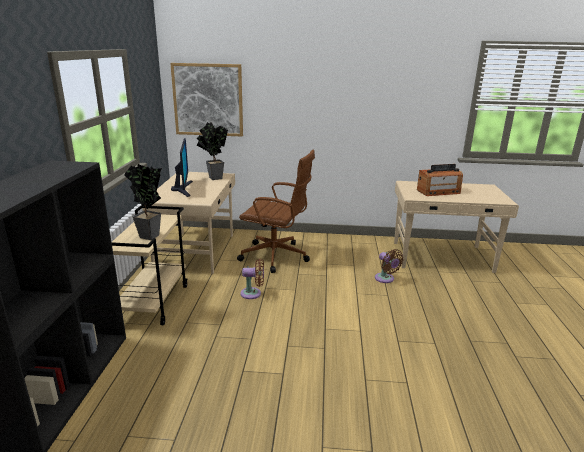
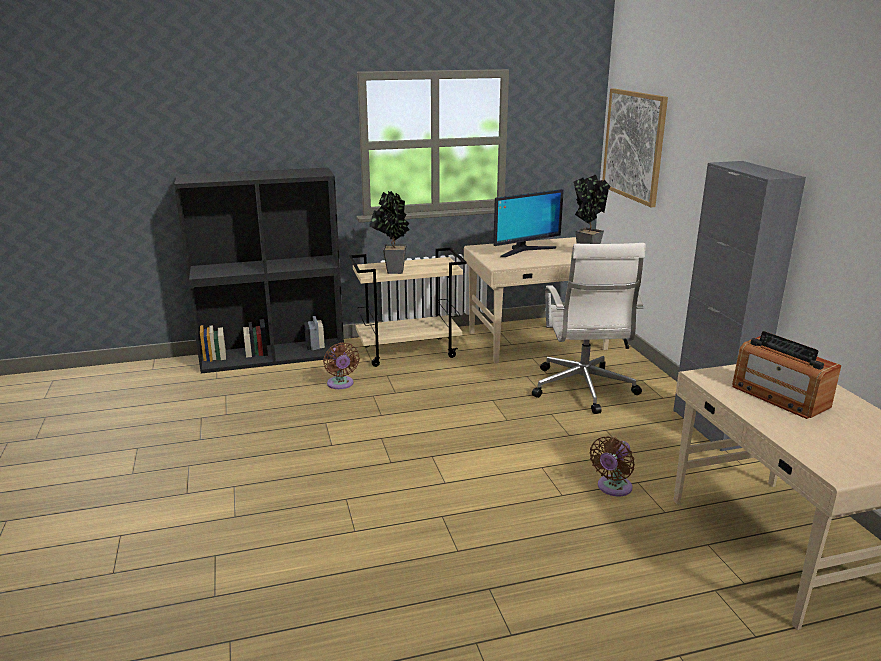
camera: 70 degrees right, 0 degrees up
brown office chair [237,150,315,273] -> white office chair [532,243,645,414]
brown fan [240,258,264,299] -> brown fan moved to [323,342,360,389]
none -> grey cabinet [673,161,806,451]

